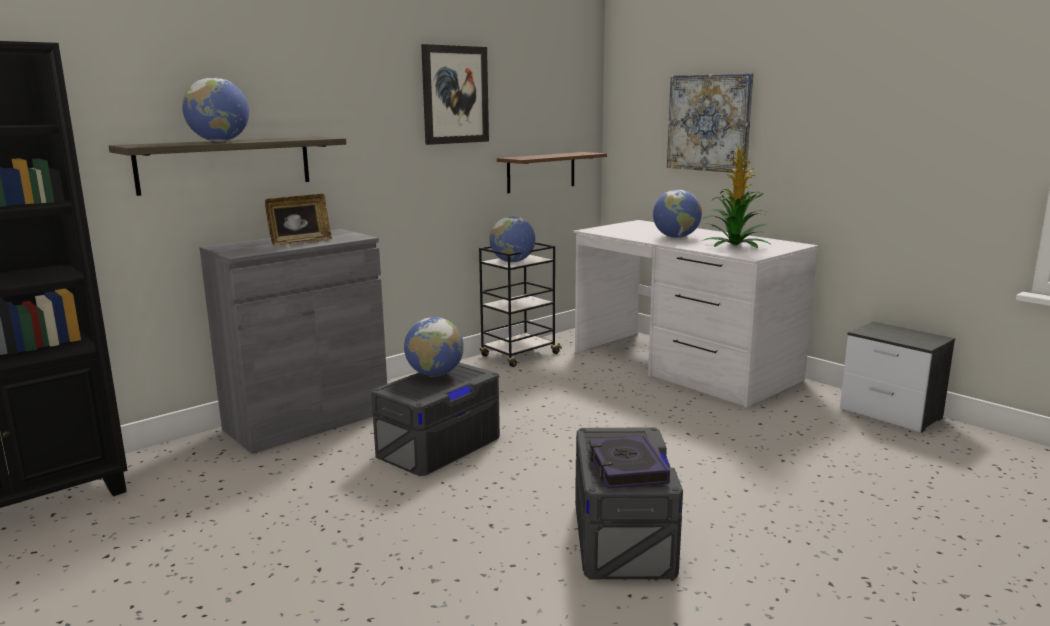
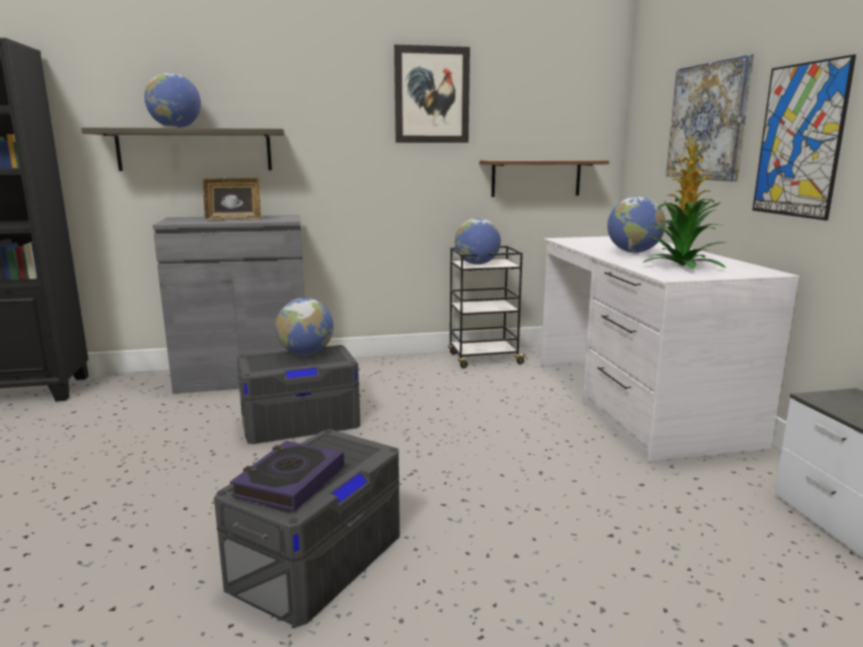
camera: 30 degrees right, 0 degrees up
none -> picture [752,54,856,220]

